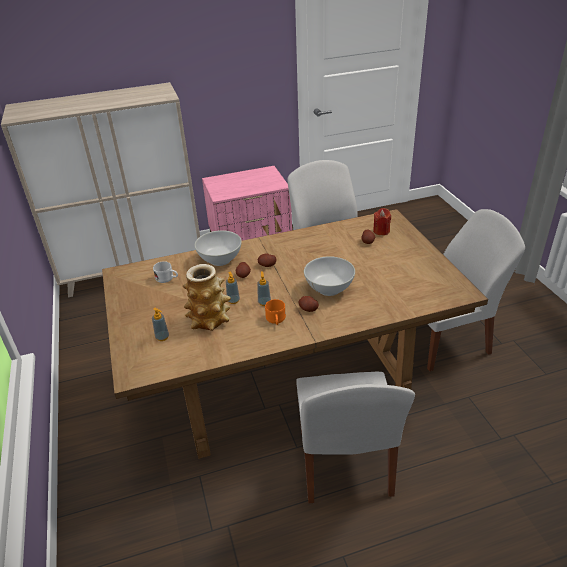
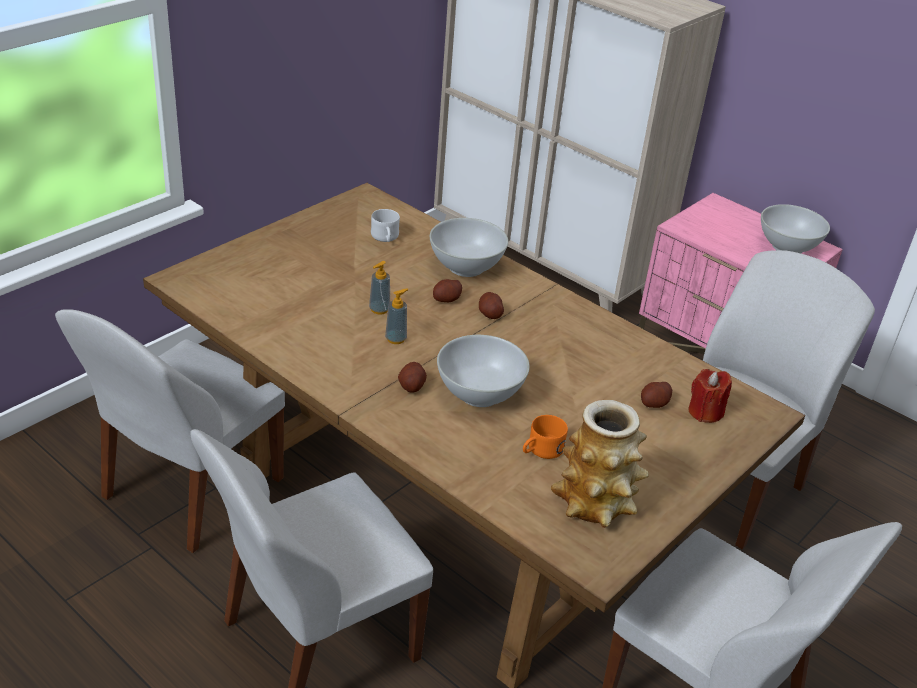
camera: 55 degrees right, 0 degrees up
soap dispenser [152,308,169,341] -> none
vase [183,264,231,331] -> vase moved to [551,400,649,528]
orange mug [265,299,286,325] -> orange mug moved to [523,415,568,459]
none -> white chair [55,309,285,553]
none -> white bowl [761,204,830,253]

